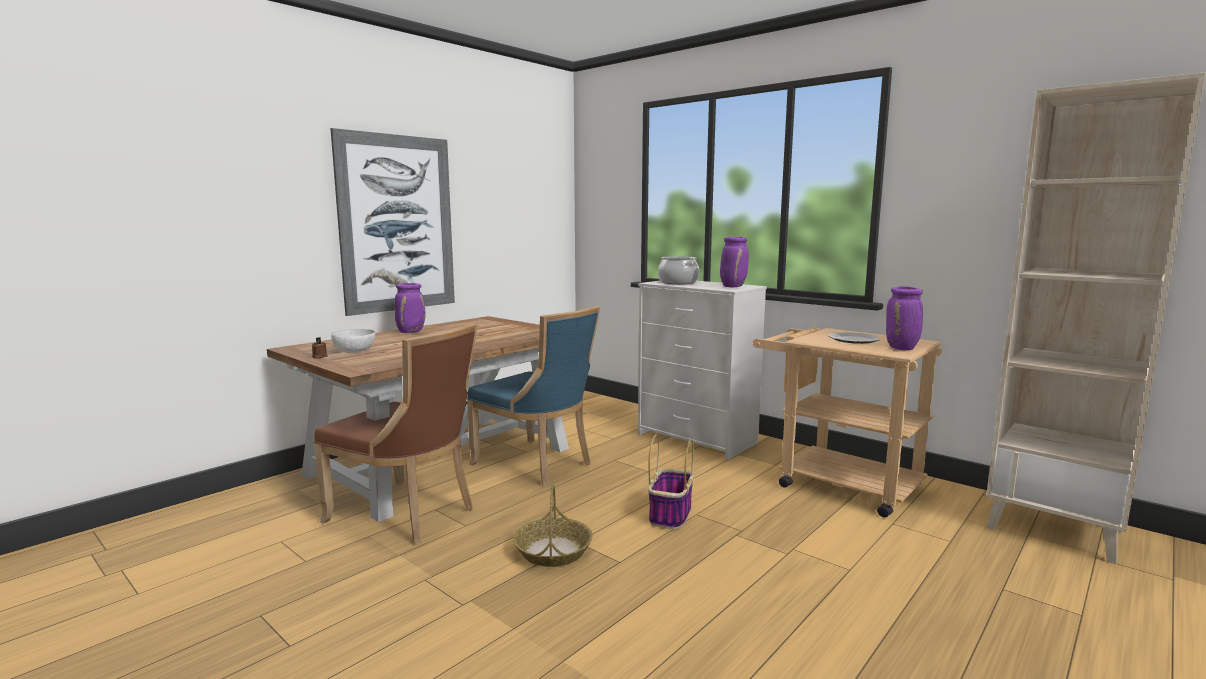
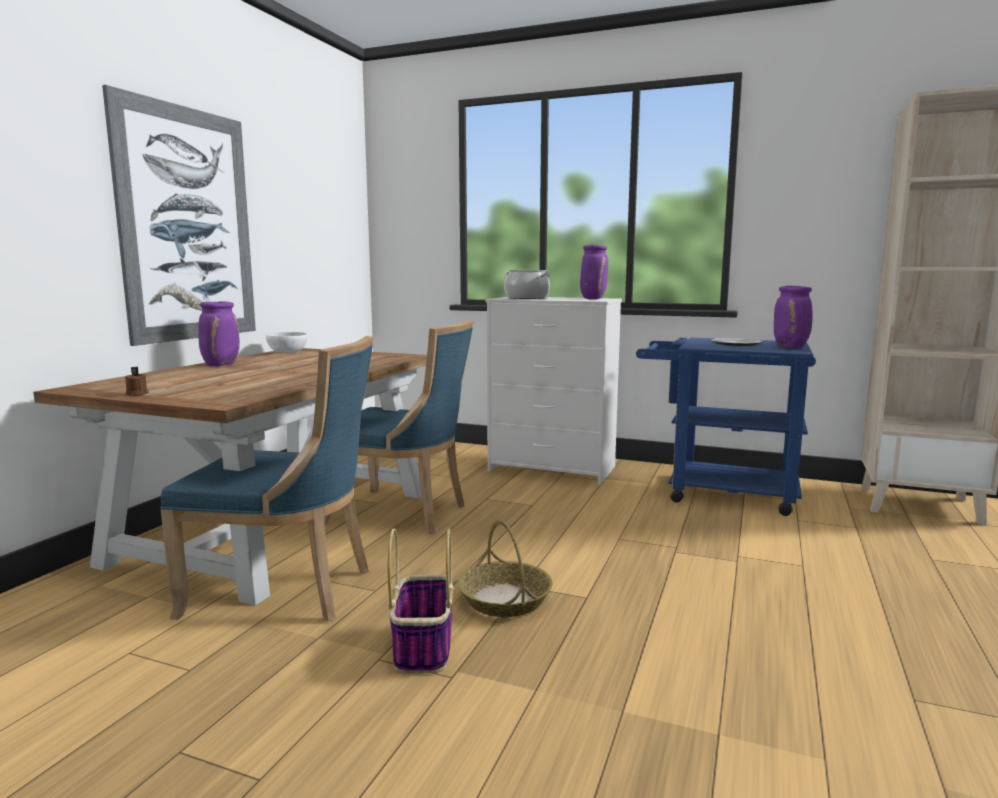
camera: 20 degrees left, 0 degrees up
brown chair [314,323,477,544] -> blue chair [160,336,374,622]
white bowl [331,329,375,353] -> white bowl moved to [266,332,307,353]
basket [648,435,694,529] -> basket moved to [388,528,453,673]
beige cart [753,328,942,517] -> blue cart [636,338,816,516]

